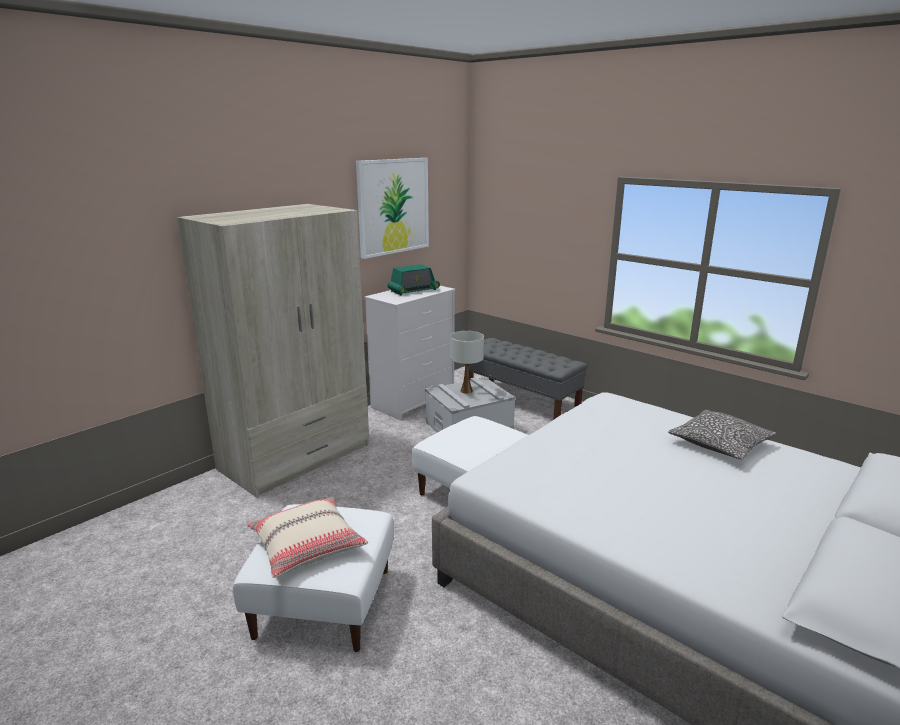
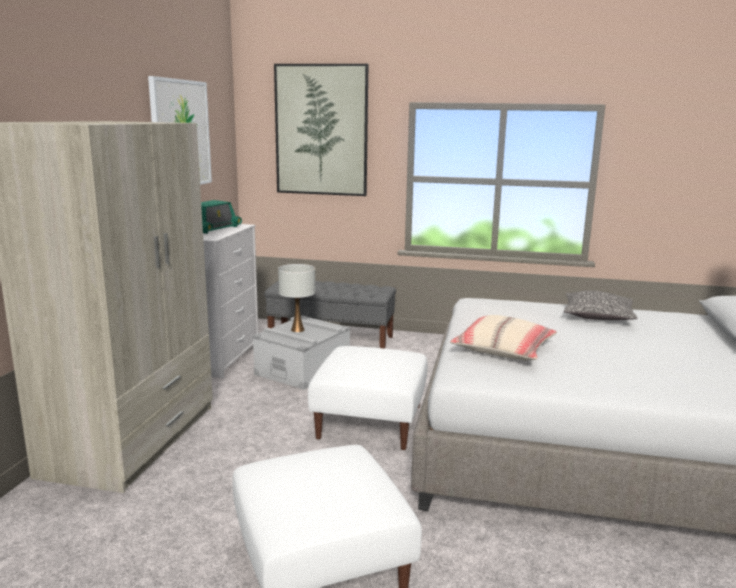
camera: 30 degrees left, 5 degrees down
beige pillow [247,497,368,578] -> beige pillow moved to [450,315,557,361]
none -> picture [274,64,368,196]

